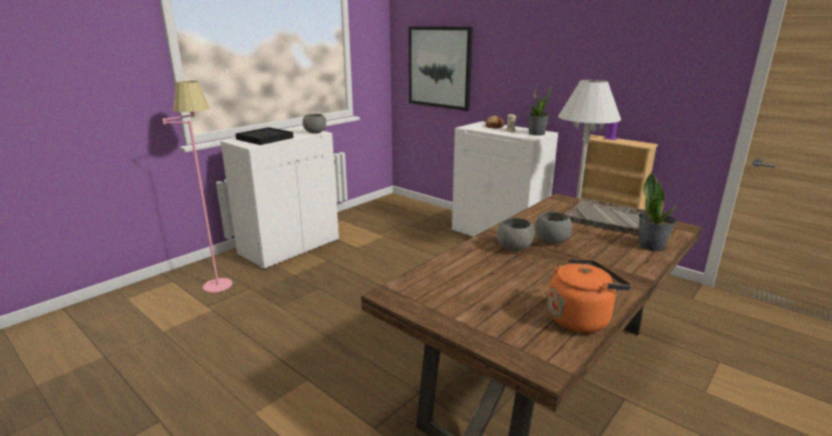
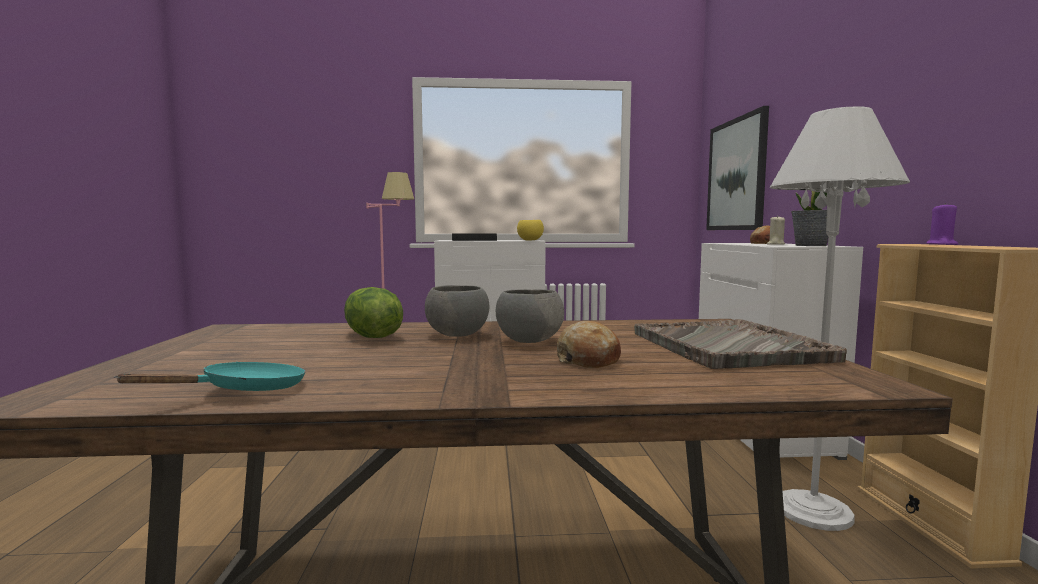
camera: 45 degrees right, 15 degrees down
grey bowl [303,114,326,133] -> yellow bowl [517,220,544,241]
orange kettle [548,258,631,333] -> turquoise frying pan [114,362,306,391]
potted plant [638,171,677,251] -> none
none -> lettuce [344,287,403,338]
none -> bread [557,321,621,368]

